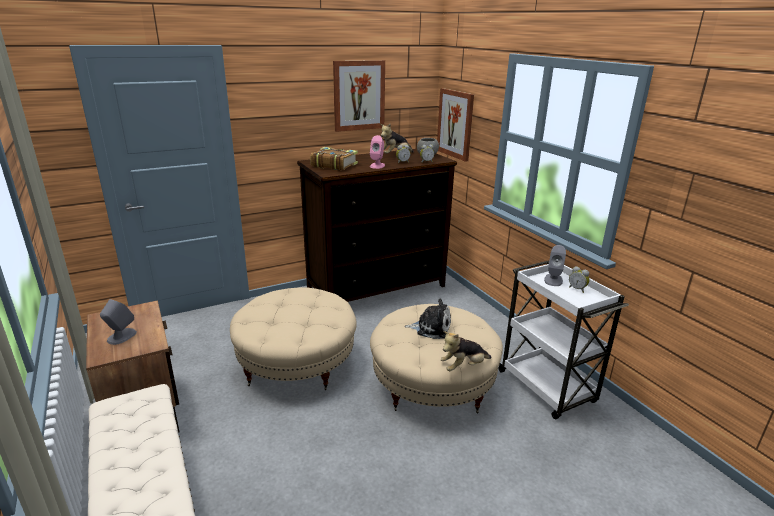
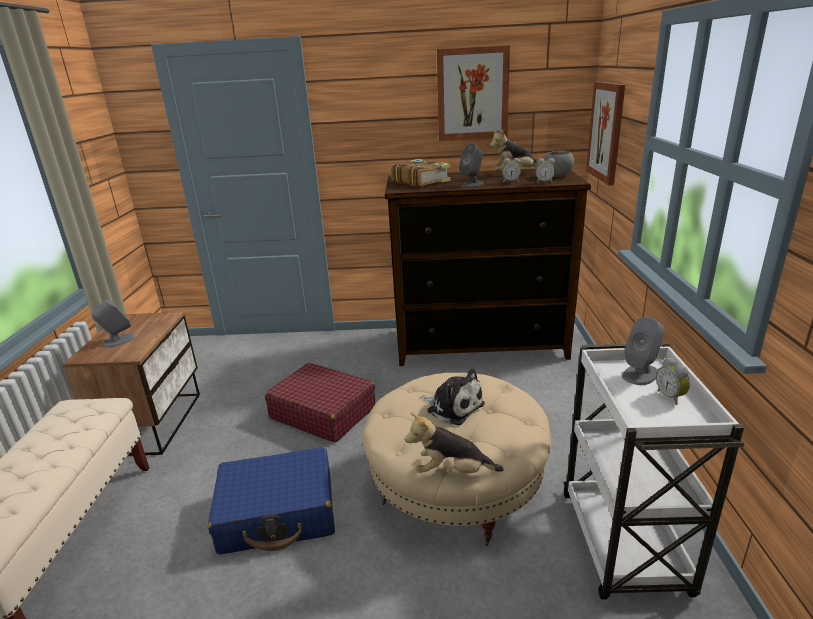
camera: 30 degrees right, 0 degrees up
beige ottoman [230,287,357,390] -> red suitcase [265,363,375,442]
pink speaker [370,135,385,169] -> grey speaker [459,143,483,187]
none -> blue suitcase [208,447,335,555]

